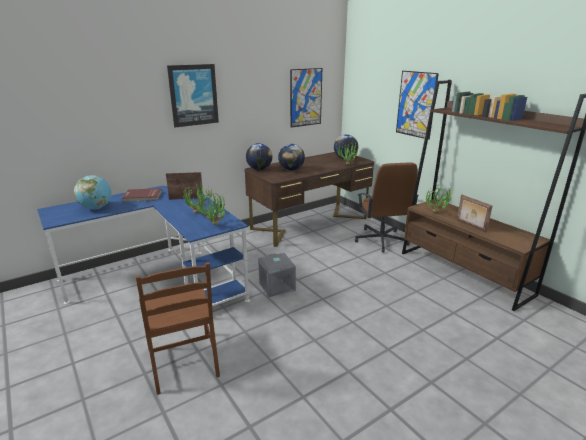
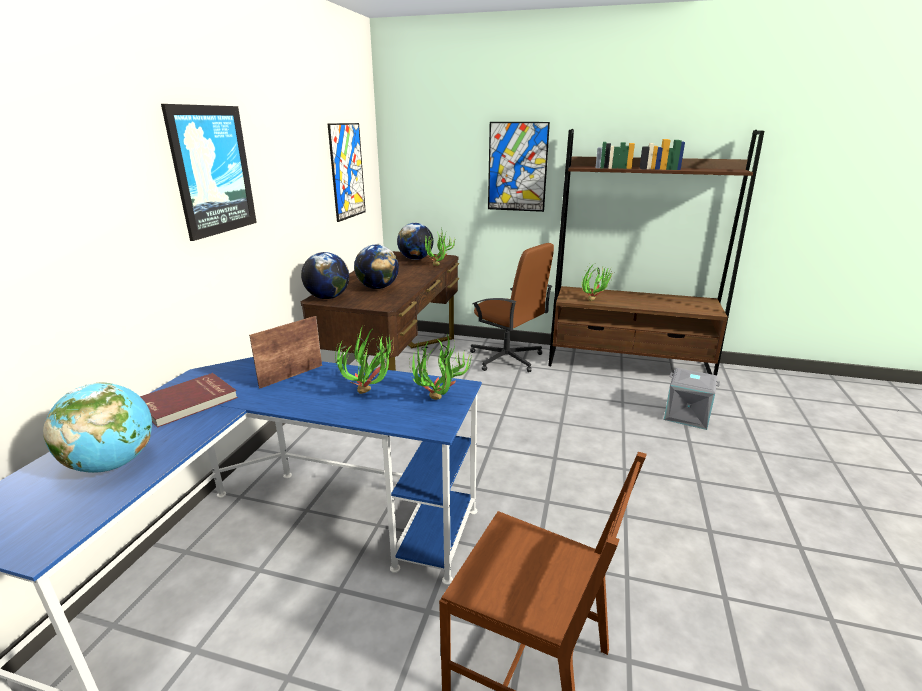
camera: 40 degrees left, 0 degrees up
grey storage box [258,253,296,298] -> grey storage box moved to [664,368,720,430]
picture frame [457,195,493,233] -> none

